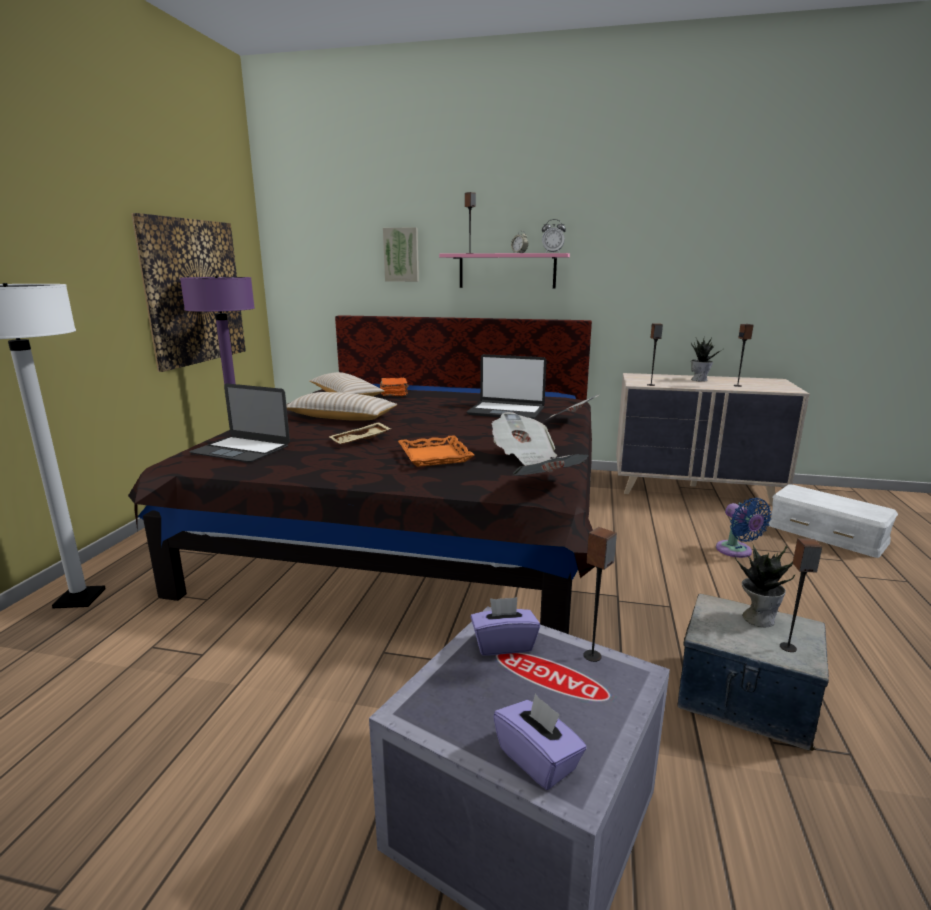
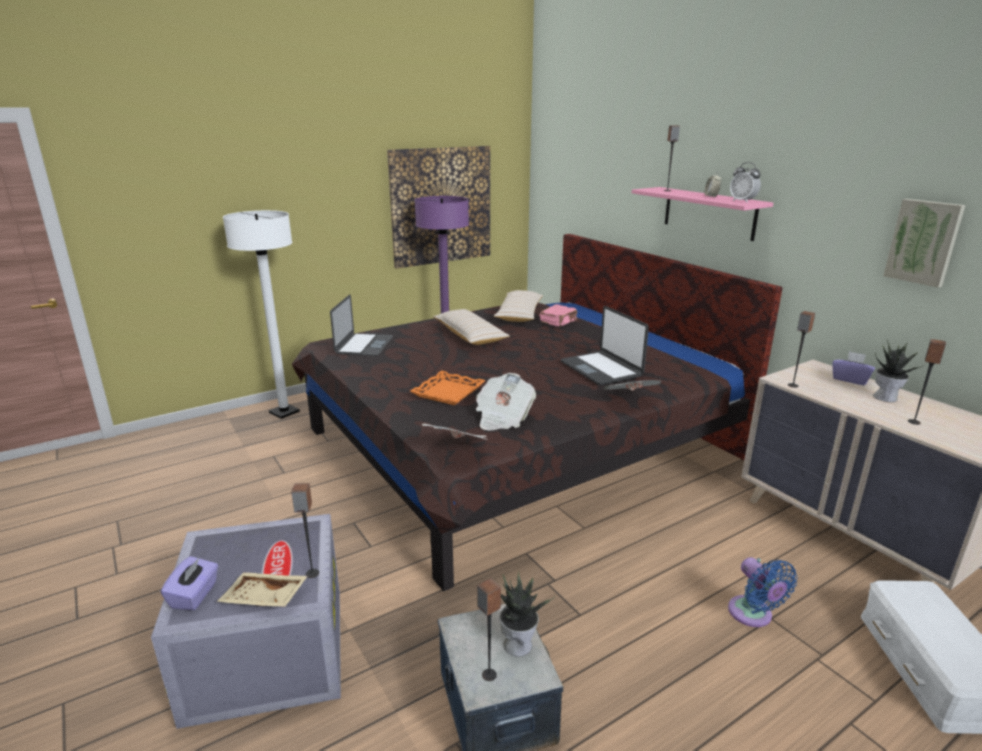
camera: 45 degrees right, 5 degrees up
laptop [189,383,290,462] -> laptop turned 150 degrees counterclockwise [330,295,393,356]
beige tray [329,422,391,444] -> beige tray moved to [217,573,308,607]
orange book [380,378,409,396] -> pink book [540,304,577,327]
picture [383,227,419,282] -> picture moved to [883,199,966,288]
purple tissue box [470,597,540,655] -> purple tissue box moved to [832,351,875,385]
blue fan [716,498,772,558] -> blue fan turned 45 degrees counterclockwise [728,557,797,627]

